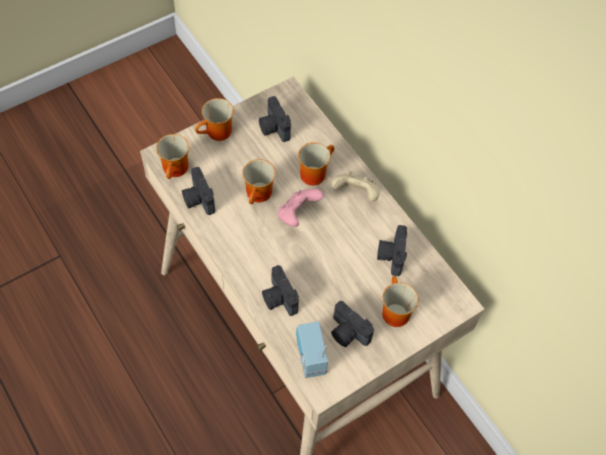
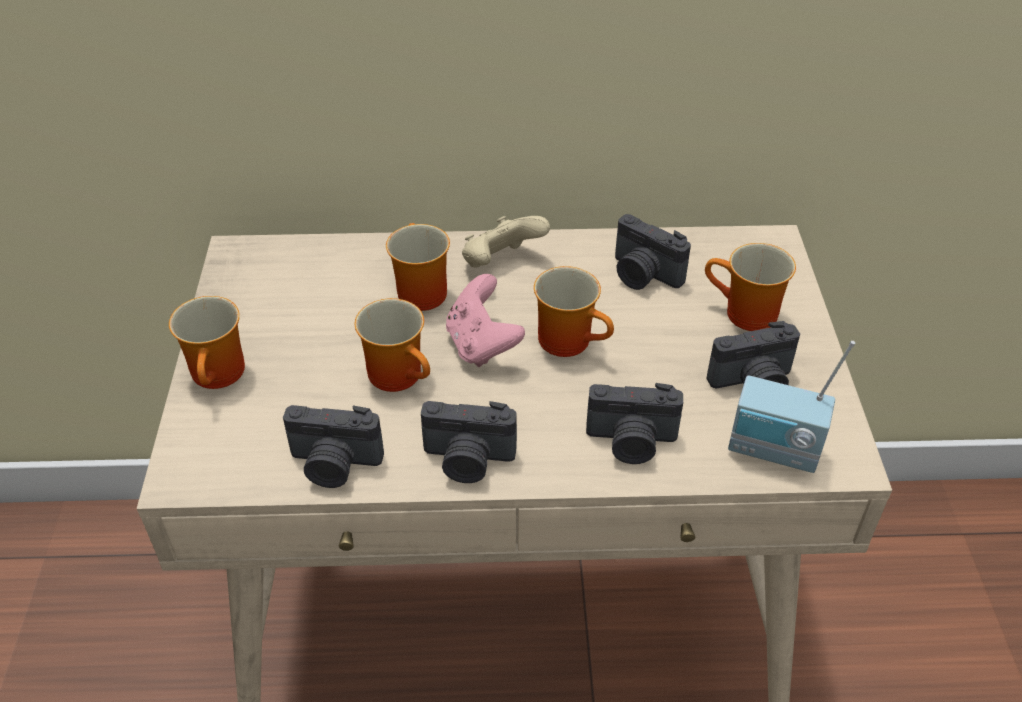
camera: 55 degrees left, 15 degrees down
mug [156,134,189,179] -> mug moved to [534,266,614,357]
camera [259,96,291,142] -> camera moved to [421,401,517,483]

